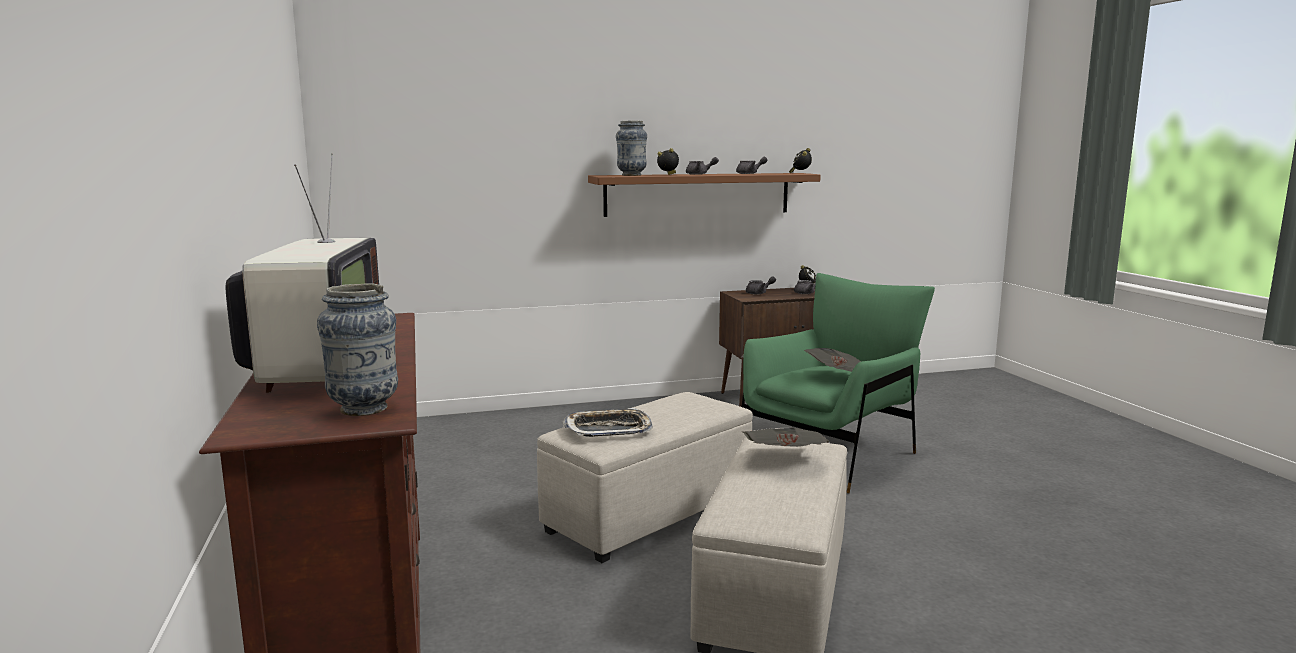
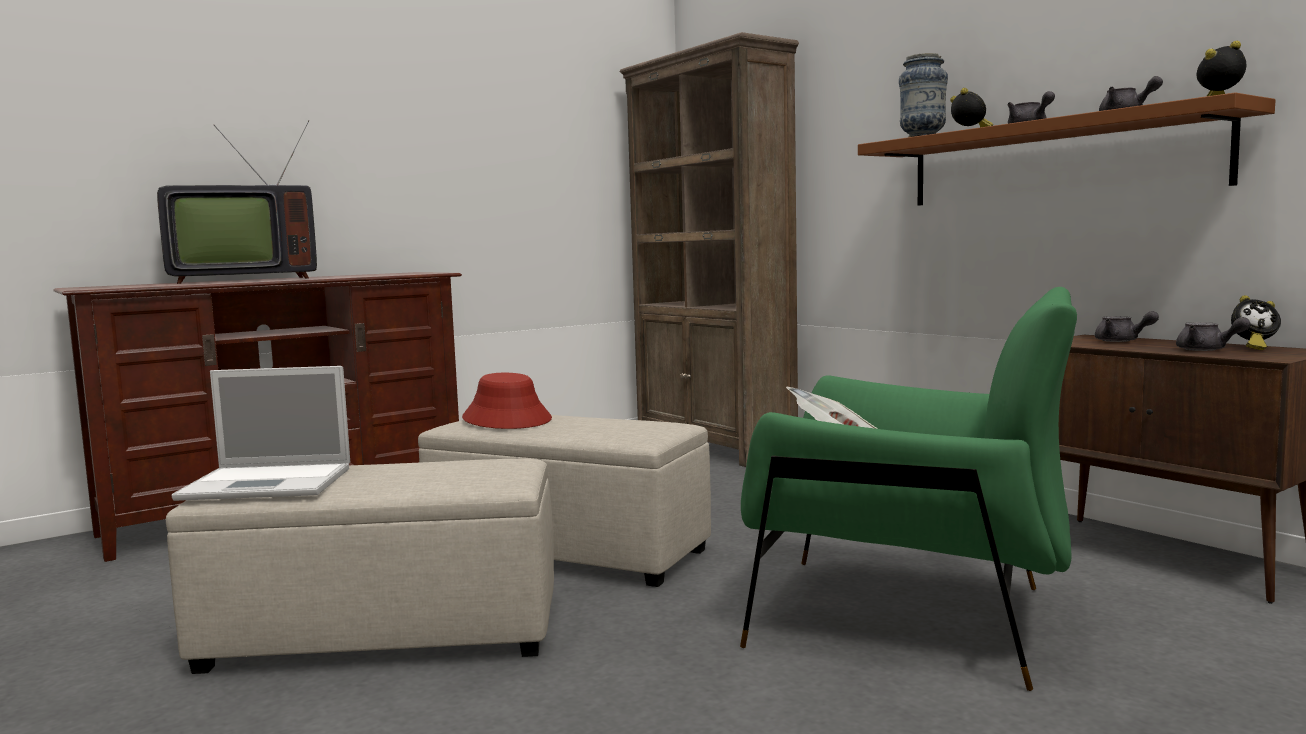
camera: 70 degrees right, 5 degrees down
vase [317,283,398,416] -> none
tray [562,408,652,437] -> red hat [462,373,552,429]
newspaper [742,428,829,447] -> none
none -> laptop [172,366,350,501]
none -> brown bookcase [620,32,799,467]

